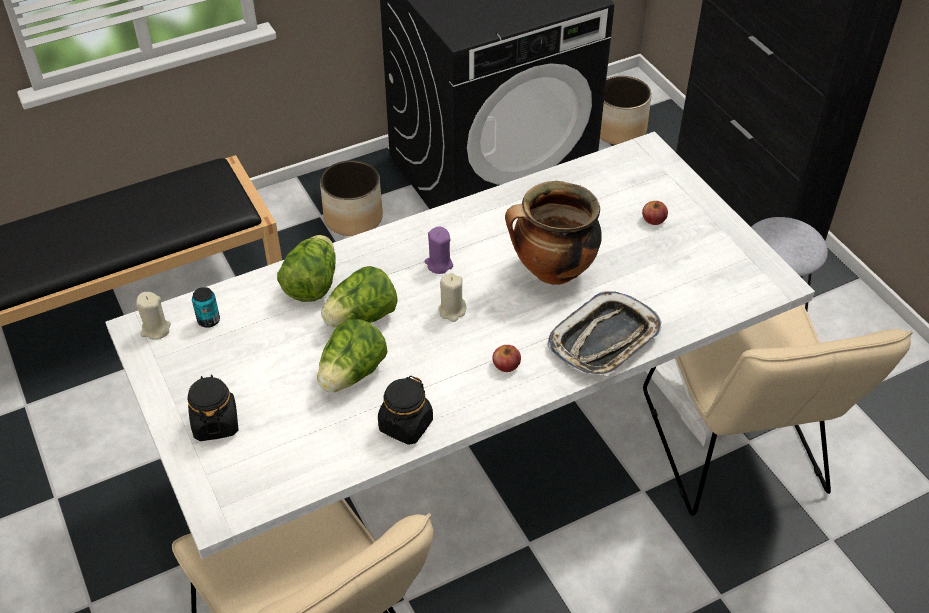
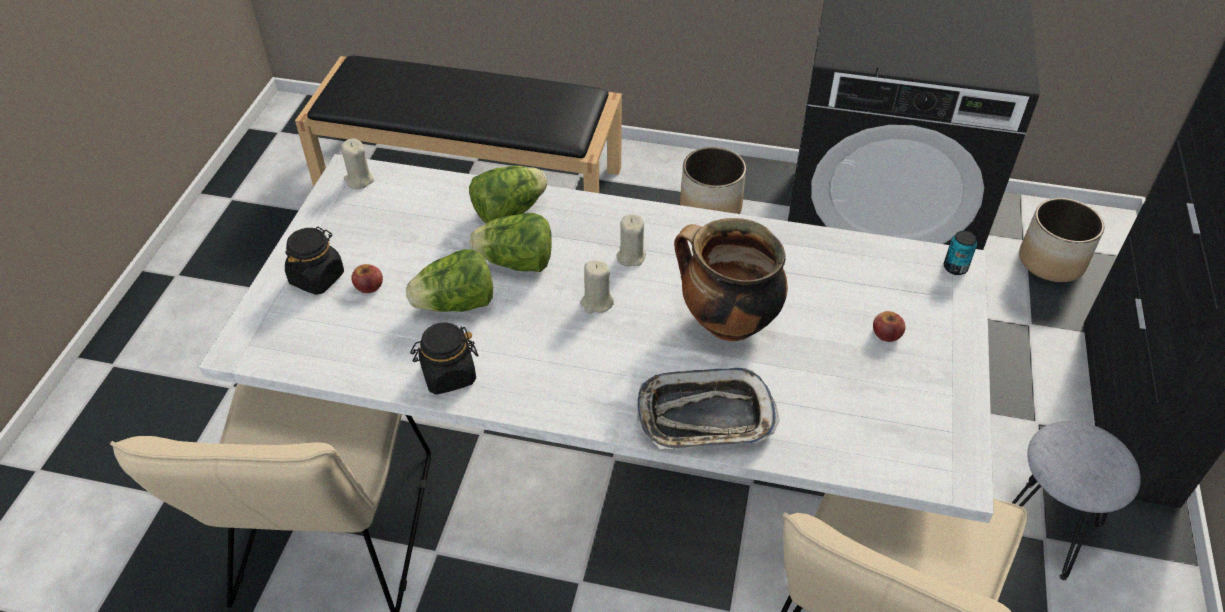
camera: 40 degrees right, 0 degrees up
can [192,287,220,328] -> can moved to [944,231,977,275]
purple candle [425,227,453,274] -> beige candle [616,214,646,266]
apple [492,345,521,372] -> apple moved to [351,264,383,293]

